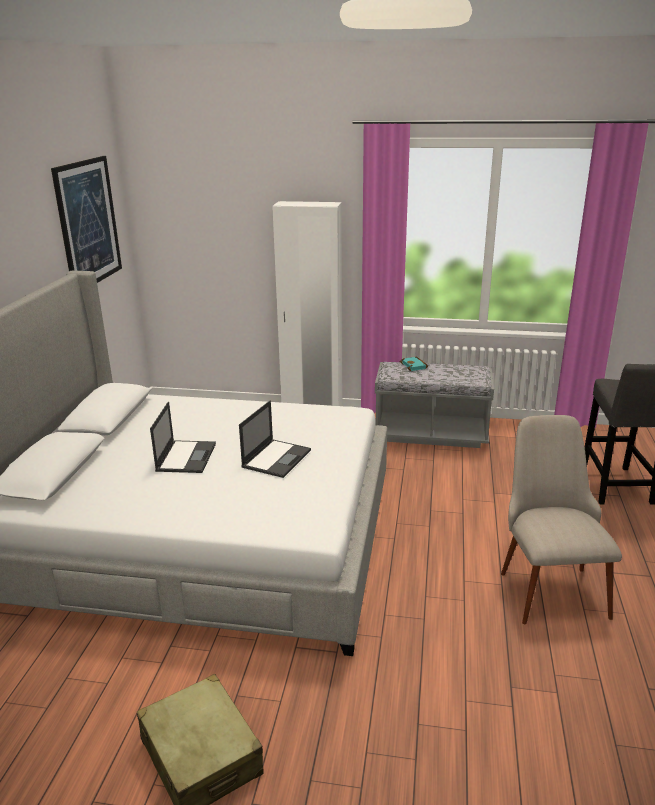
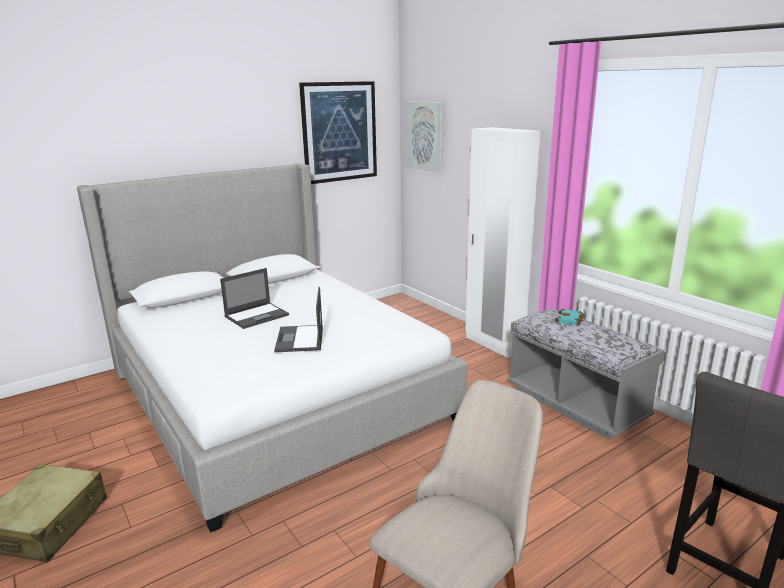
camera: 45 degrees right, 5 degrees down
laptop [239,400,311,478] -> laptop turned 105 degrees clockwise [274,287,323,352]
none -> picture [406,101,444,173]

